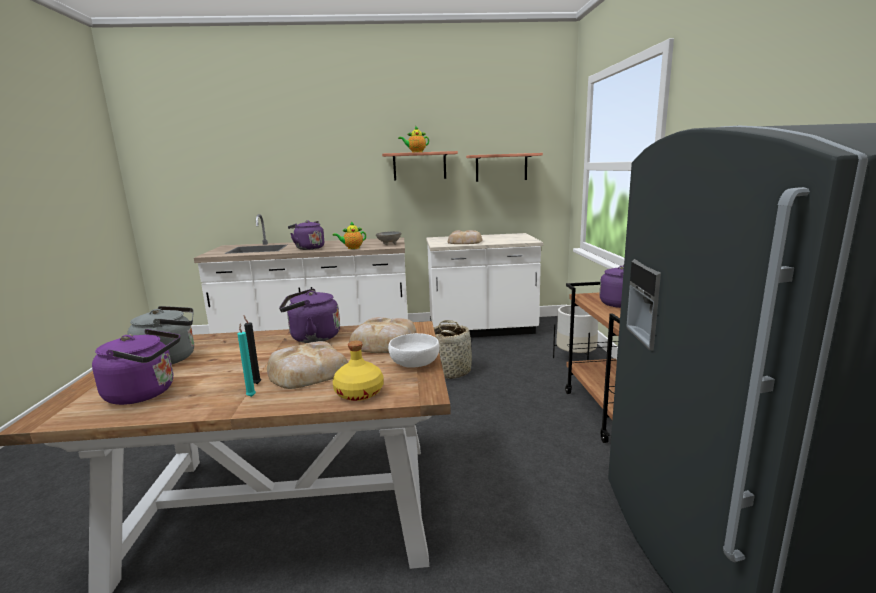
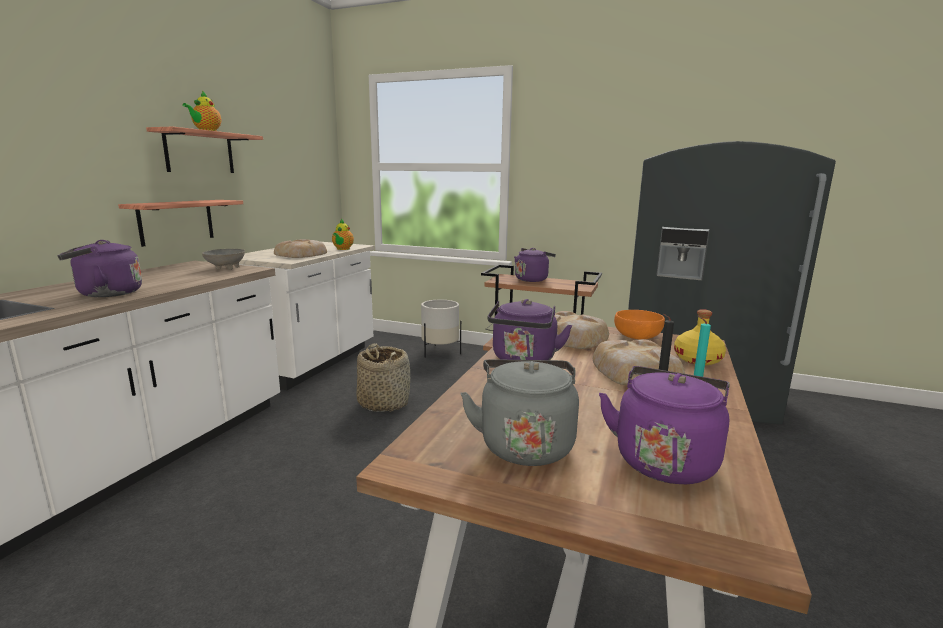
camera: 65 degrees left, 0 degrees up
teapot [333,221,366,249] -> teapot moved to [332,219,354,250]
white bowl [388,333,440,368] -> orange bowl [614,310,665,339]
shelf [466,153,543,182] -> shelf moved to [118,200,243,247]

